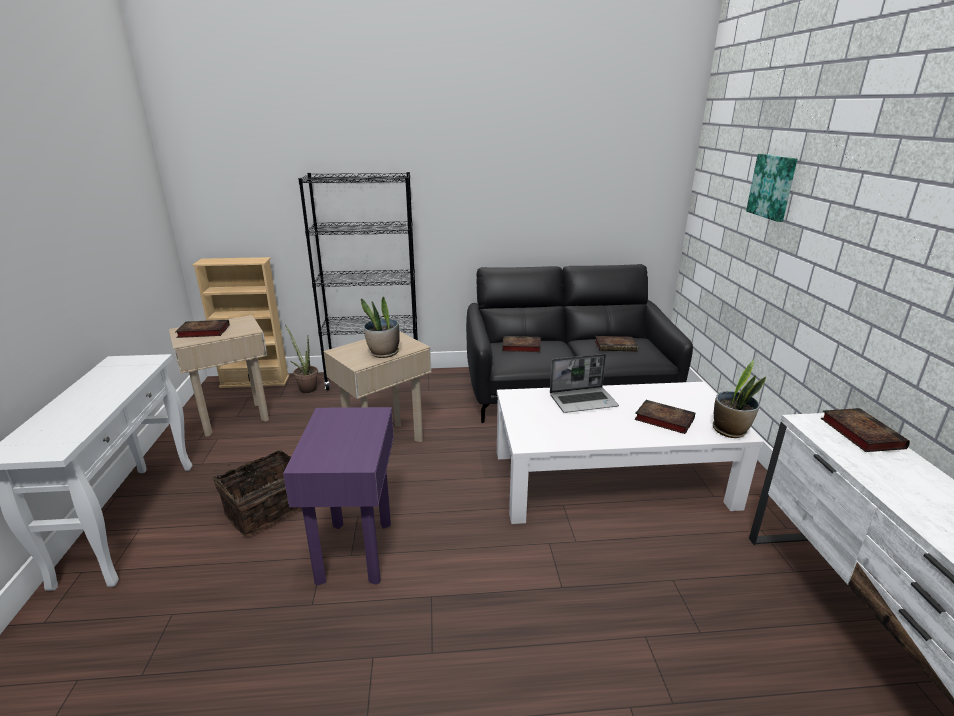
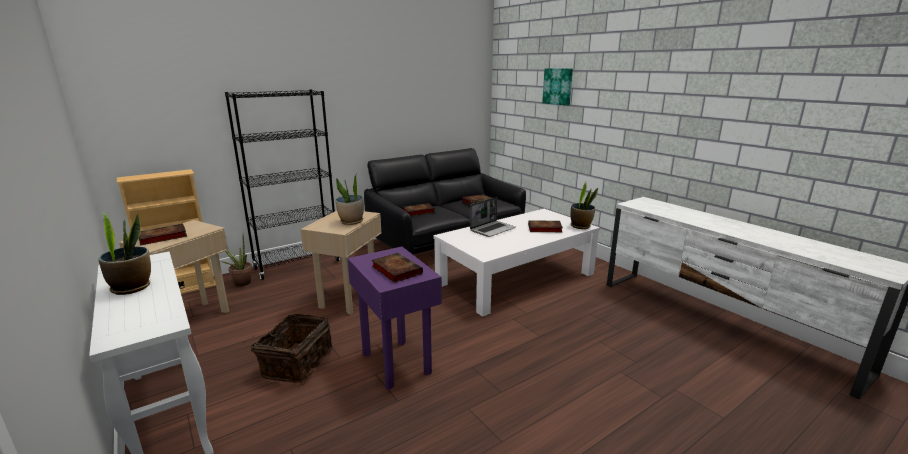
camera: 30 degrees left, 5 degrees down
book [821,408,910,452] -> book moved to [372,253,423,283]
none -> potted plant [98,212,151,295]

